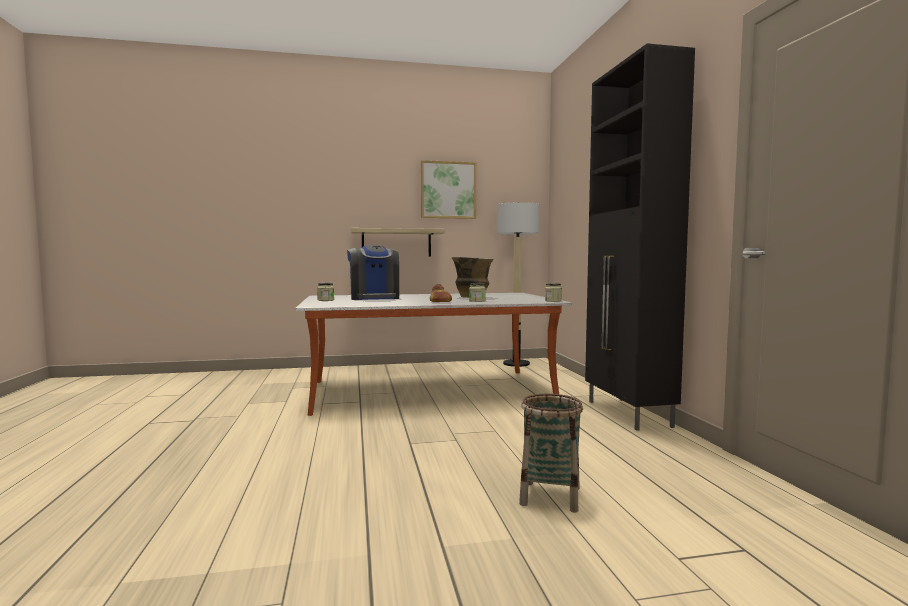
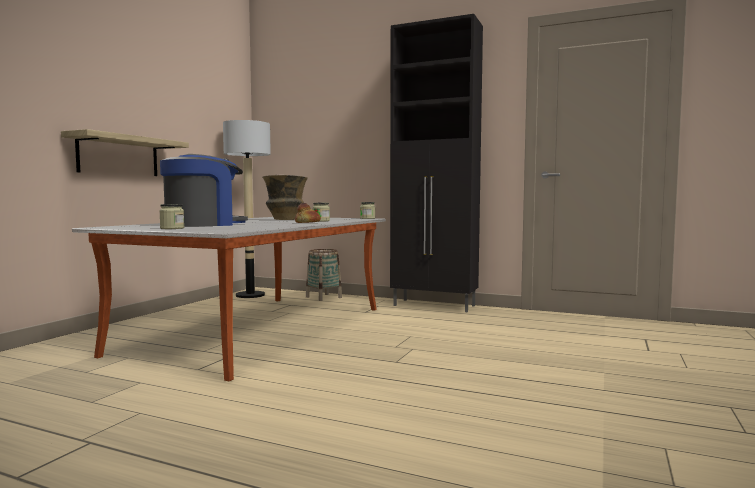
camera: 55 degrees left, 0 degrees up
coffee machine [347,245,399,300] -> coffee machine turned 60 degrees counterclockwise [160,154,248,227]
picture [421,160,476,219] -> none
basket [519,394,583,513] -> basket moved to [306,249,342,301]

